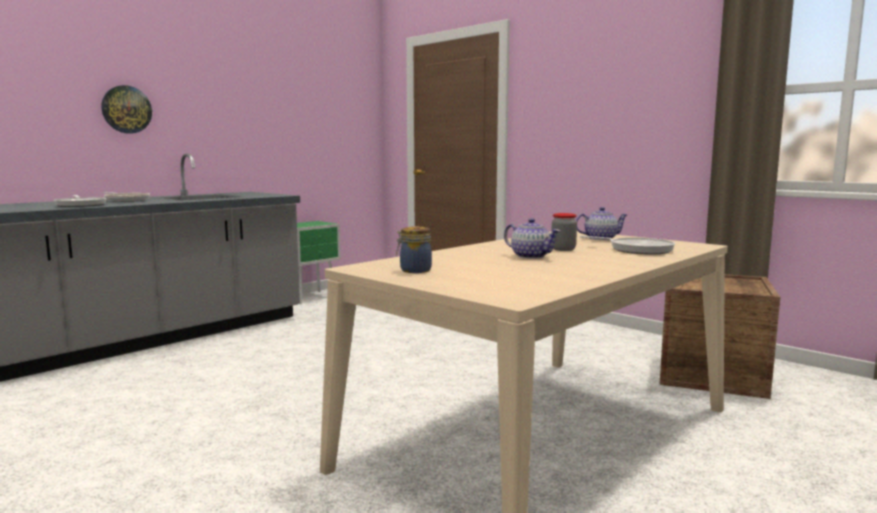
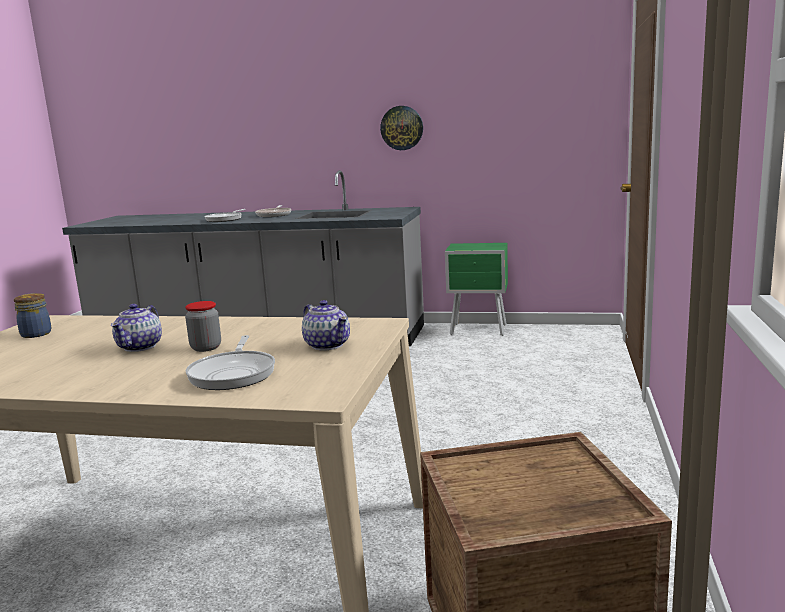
camera: 60 degrees right, 5 degrees up
wall clock [101,85,152,134] -> wall clock moved to [380,106,423,150]

